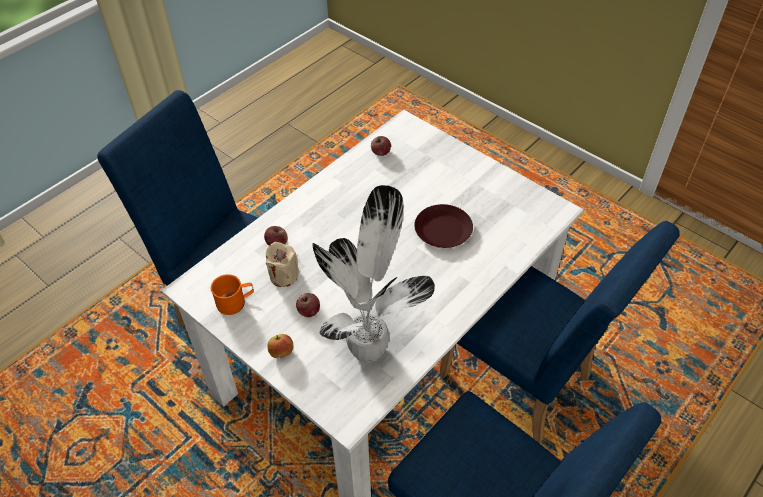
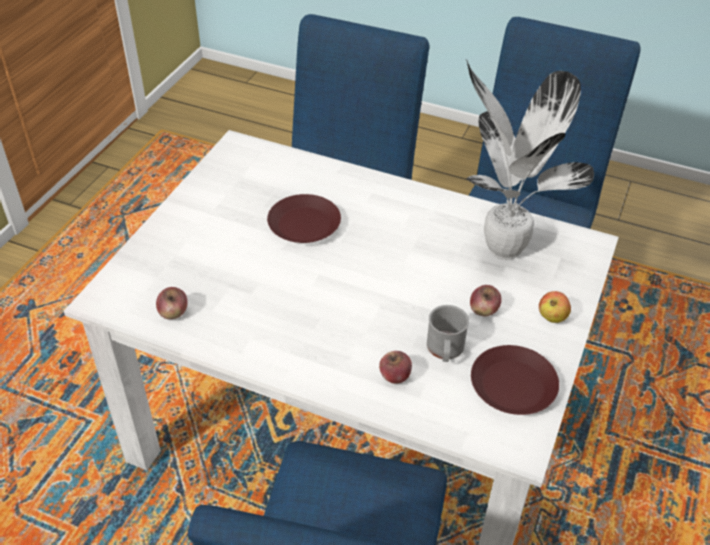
camera: 110 degrees left, 5 degrees down
orange mug [211,274,254,315] -> brown plate [471,345,559,415]
beige candle [266,242,299,287] -> grey mug [427,305,469,362]

